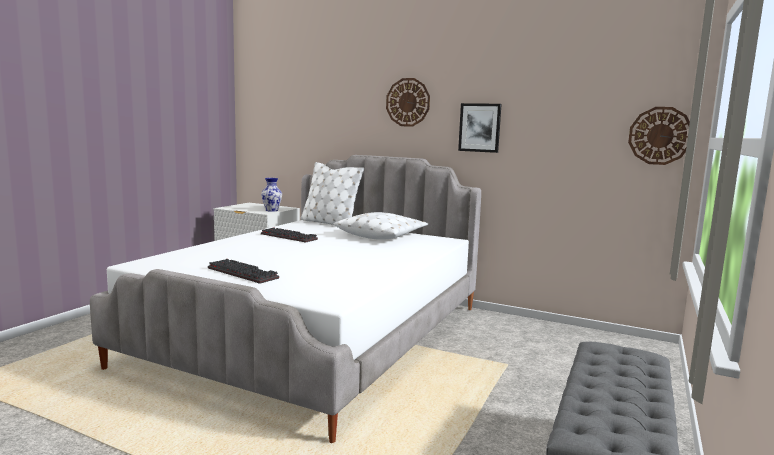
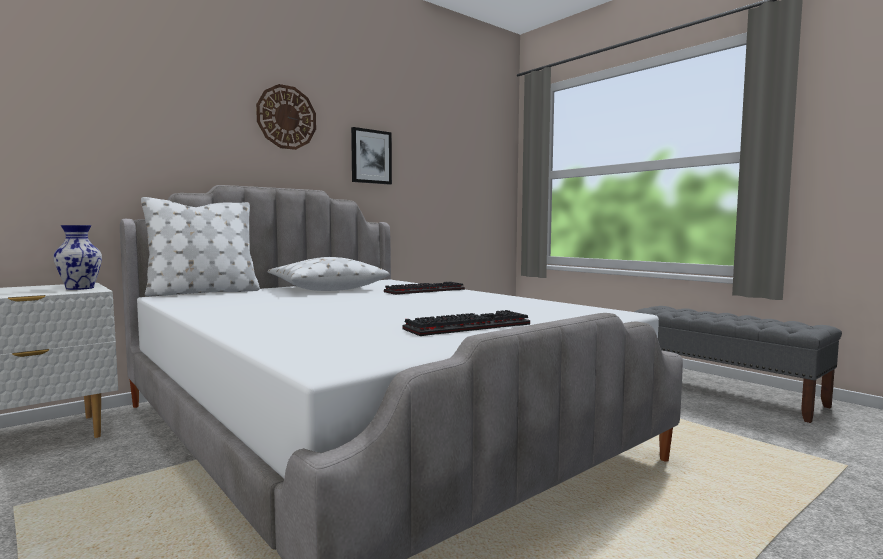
camera: 65 degrees left, 5 degrees down
keyboard [261,227,318,243] -> keyboard moved to [384,281,465,295]
wall clock [628,107,690,165] -> none

